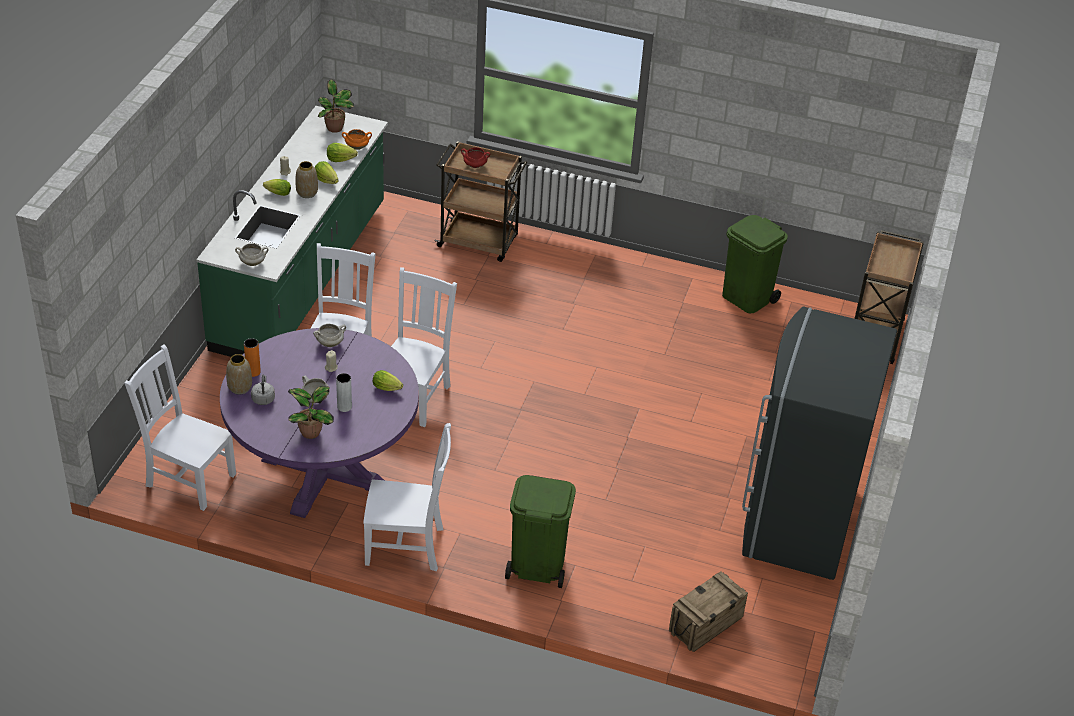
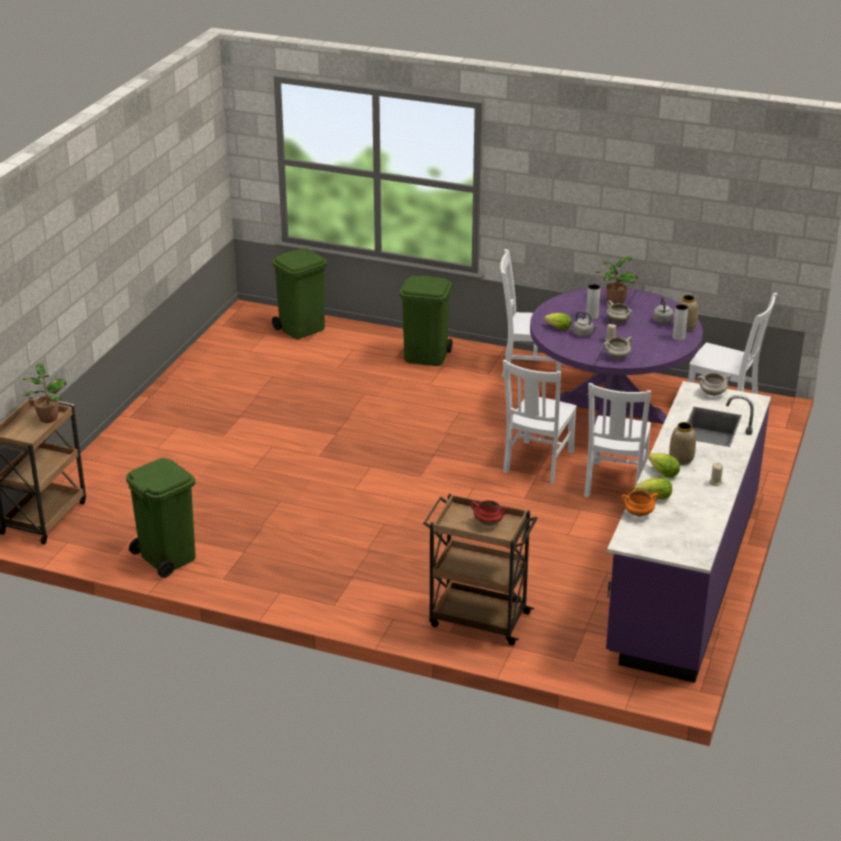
camera: 175 degrees left, 10 degrees down
green counter [196,106,388,357] -> purple counter [606,381,771,683]
orange vase [244,338,261,377] -> grey vase [672,304,688,341]
lettuce [263,179,291,196] -> none
potted plant [318,79,354,133] -> potted plant moved to [21,364,67,423]
crate [669,572,748,652] -> green trash can [272,248,327,339]
grey fridge [742,306,897,580] -> none
none -> grey kettle [573,311,598,337]

